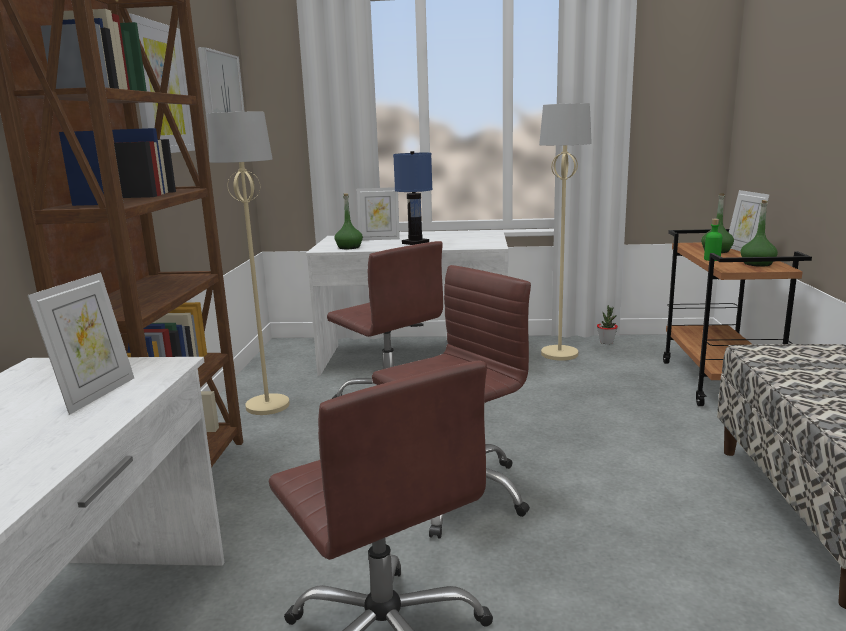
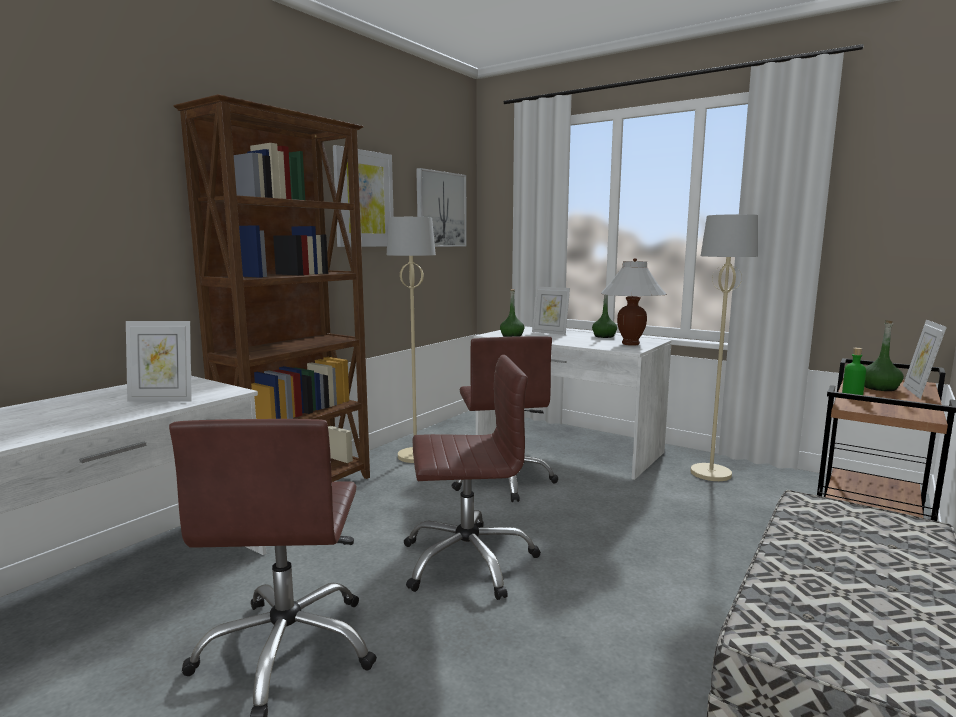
camera: 30 degrees right, 5 degrees down
picture frame [28,272,134,415] -> picture frame turned 45 degrees clockwise [126,321,192,402]
blue table lamp [393,151,433,245] -> none
potted plant [597,305,618,344] -> none
green bottle [740,200,778,267] -> green bottle moved to [592,295,617,338]
none -> white table lamp [601,258,667,346]

